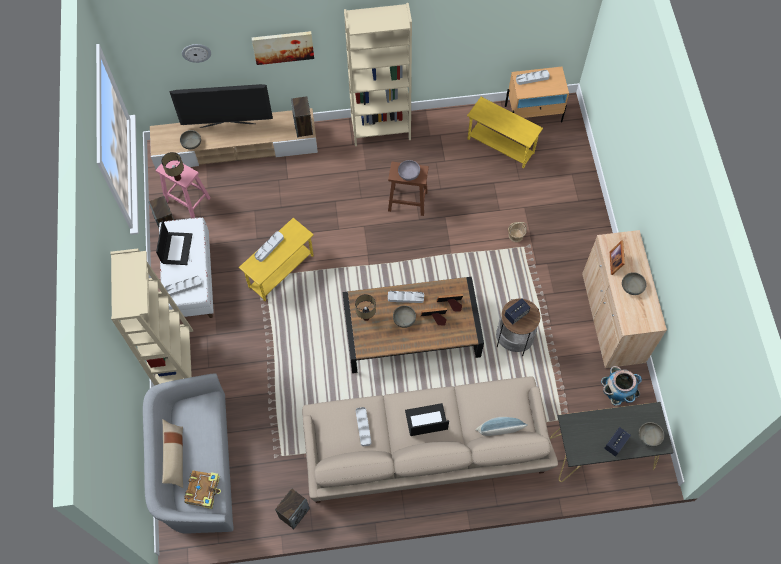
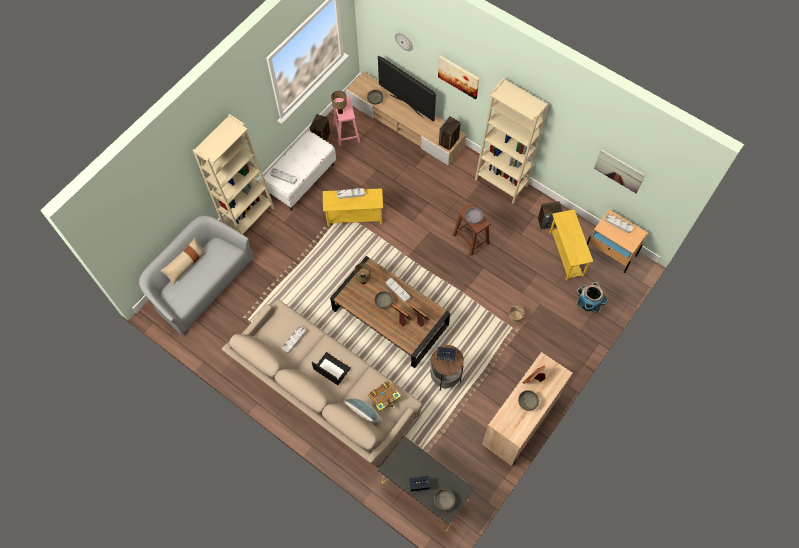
camera: 45 degrees right, 0 degrees up
laptop [156,221,192,265] -> none
book [184,470,221,509] -> book moved to [368,381,401,413]
speaker [275,488,310,530] -> speaker moved to [538,201,563,229]
planter [601,366,642,406] -> planter moved to [576,282,608,313]
none -> picture [594,149,645,193]

